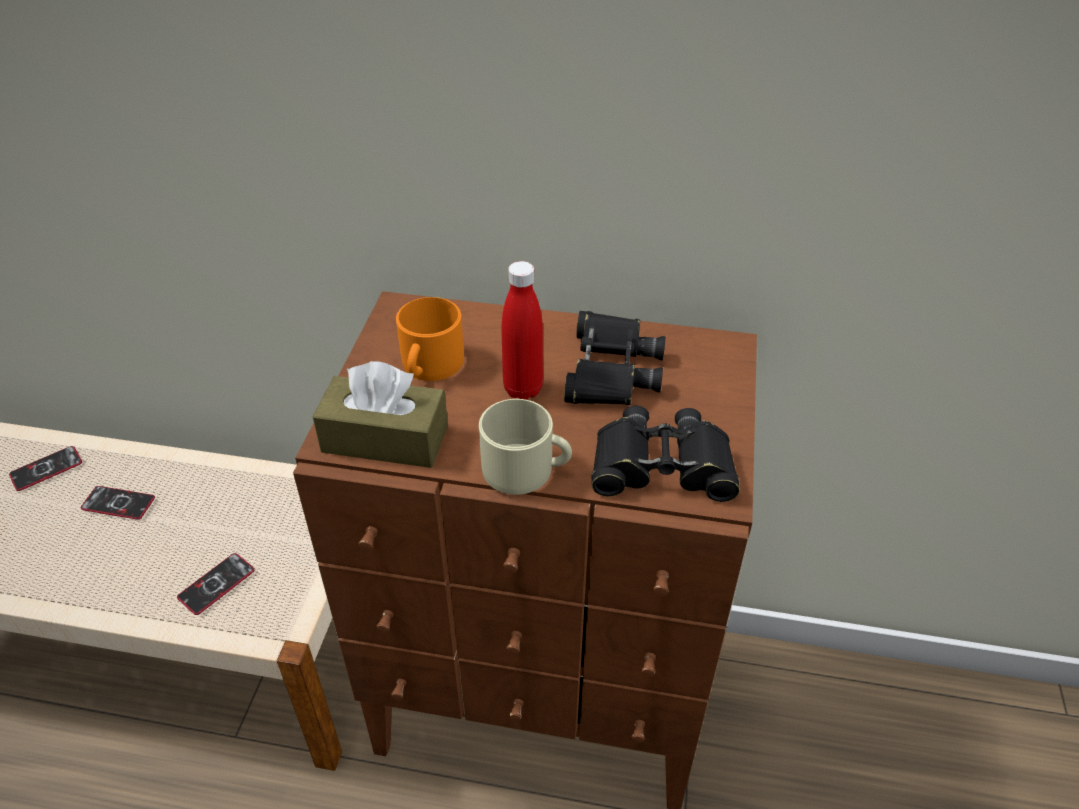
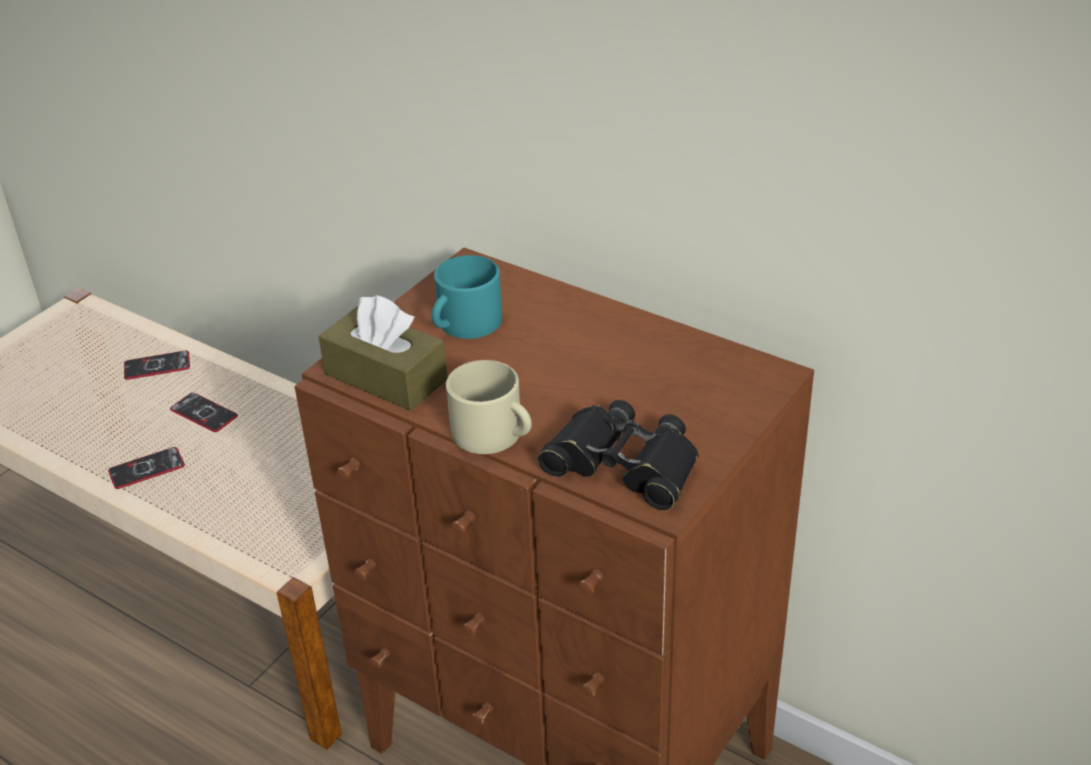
camera: 25 degrees right, 5 degrees down
phone [177,553,255,615] -> phone moved to [108,447,185,489]
orange mug [396,297,464,381] -> turquoise mug [432,255,502,339]
red bottle [501,261,543,400] -> none
black binoculars [564,311,665,405] -> none

